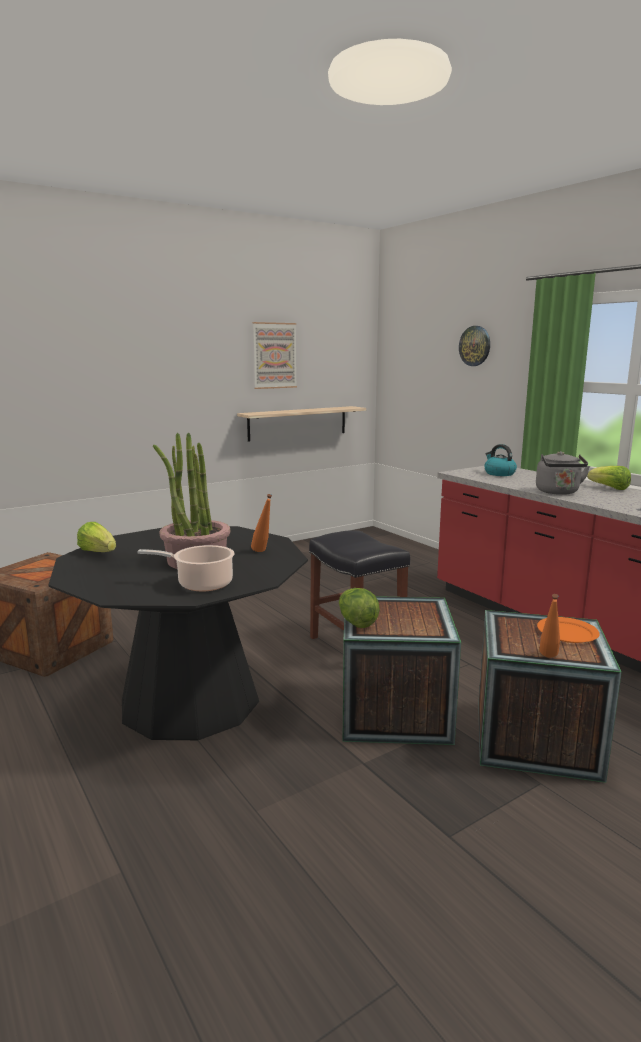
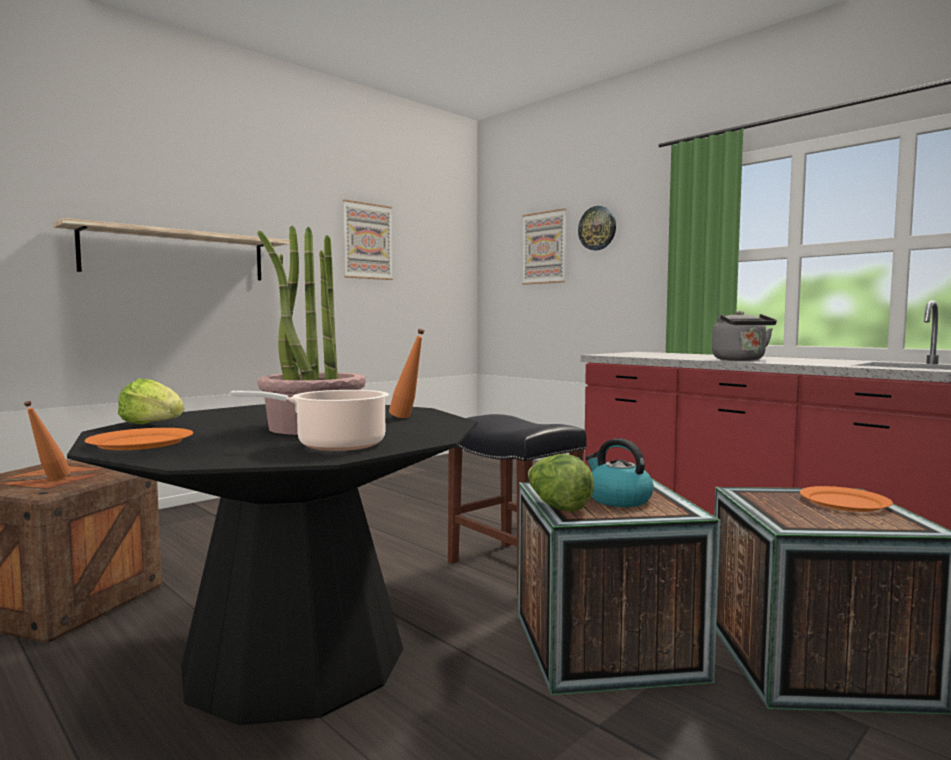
camera: 10 degrees left, 10 degrees down
shelf [237,406,366,442] -> shelf moved to [54,218,289,280]
kettle [484,444,517,476] -> kettle moved to [586,438,654,507]
orange bottle [540,594,560,658] -> orange bottle moved to [24,401,71,481]
lettuce [587,466,631,490] -> none
none -> orange plate [85,428,193,450]
none -> picture [522,208,566,285]

